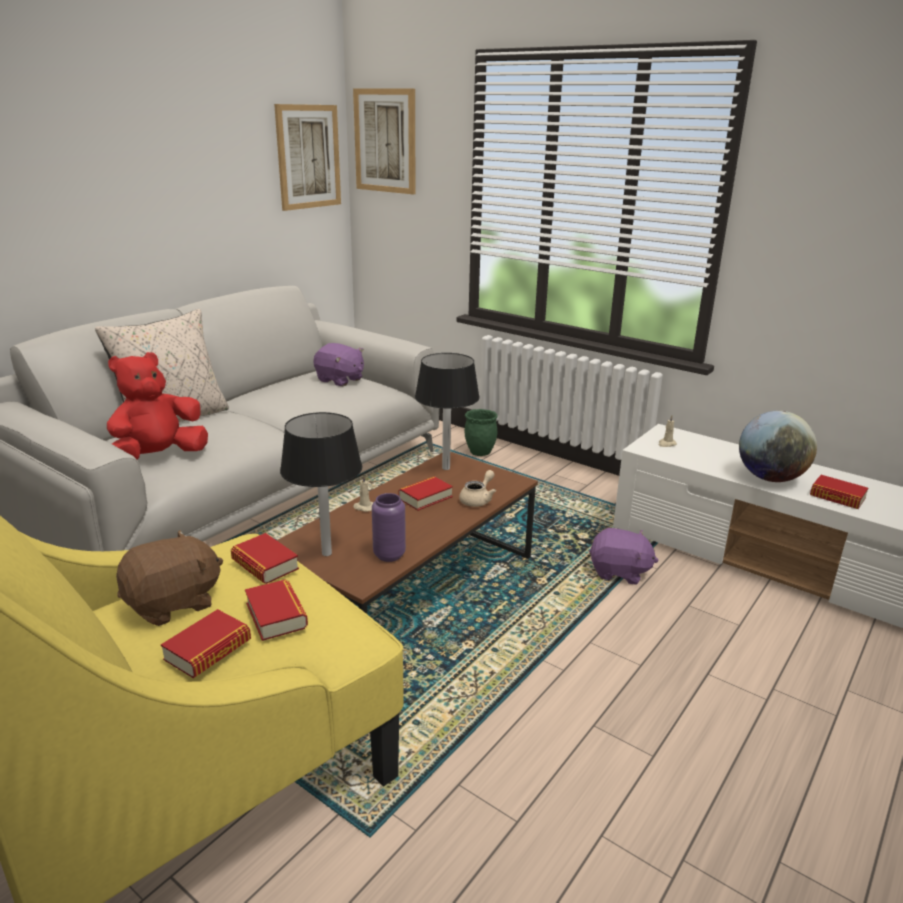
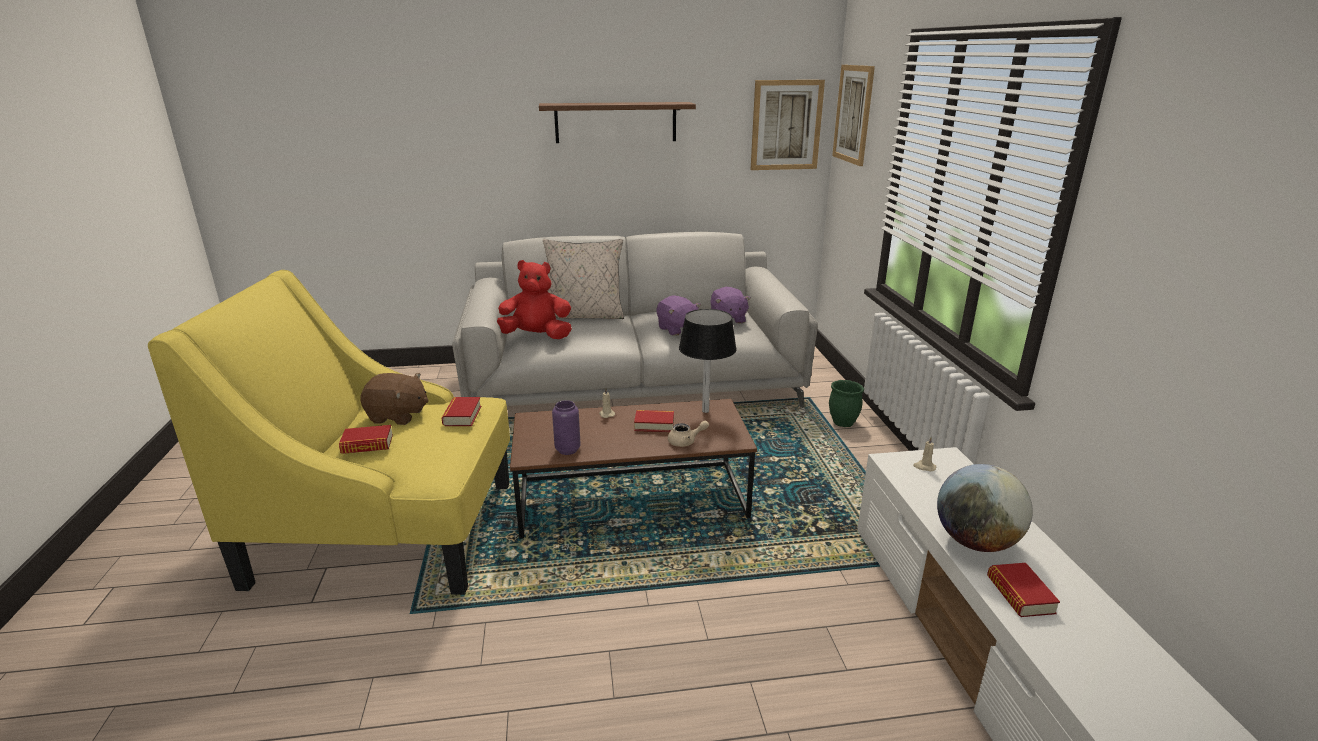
camera: 45 degrees right, 0 degrees up
book [245,579,308,641] -> none
black table lamp [280,412,362,556] -> none
purple plush toy [589,528,659,585] -> purple plush toy moved to [657,296,701,336]
none -> brown shelf [539,102,696,143]

